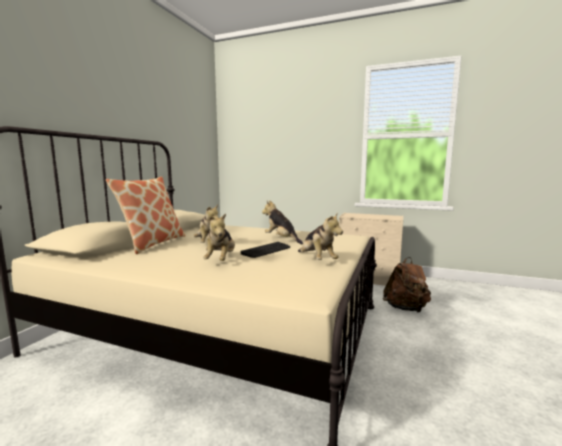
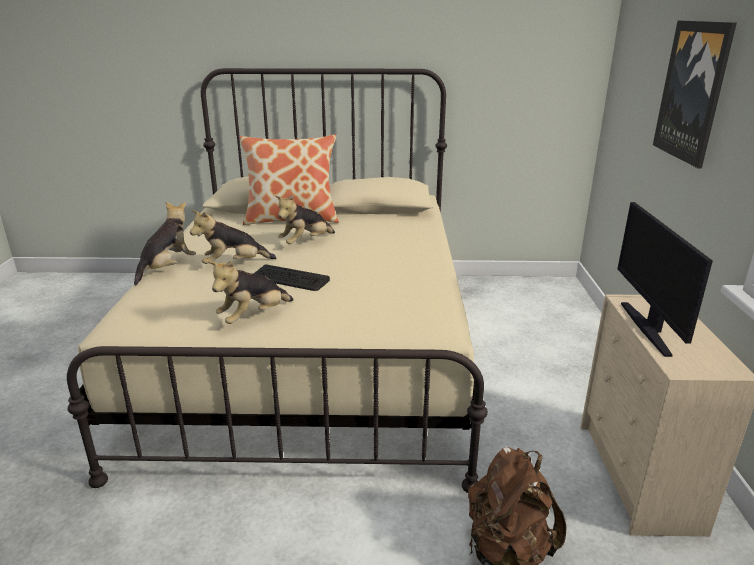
camera: 70 degrees right, 15 degrees up
plush toy [262,200,303,244] -> plush toy moved to [134,201,196,286]
none -> monitor [617,202,713,357]
none -> picture [653,21,737,168]

